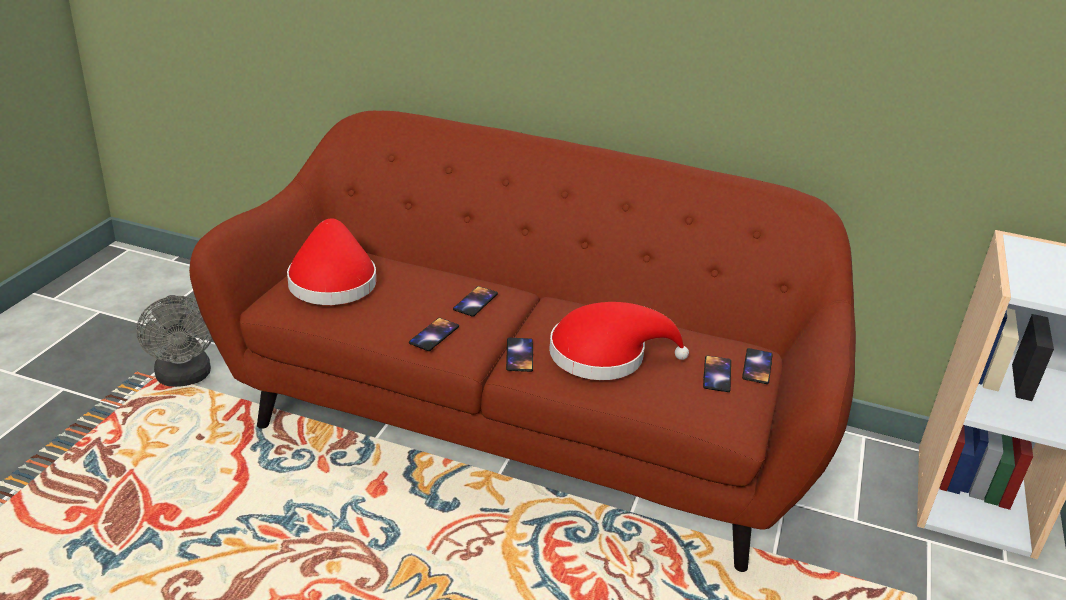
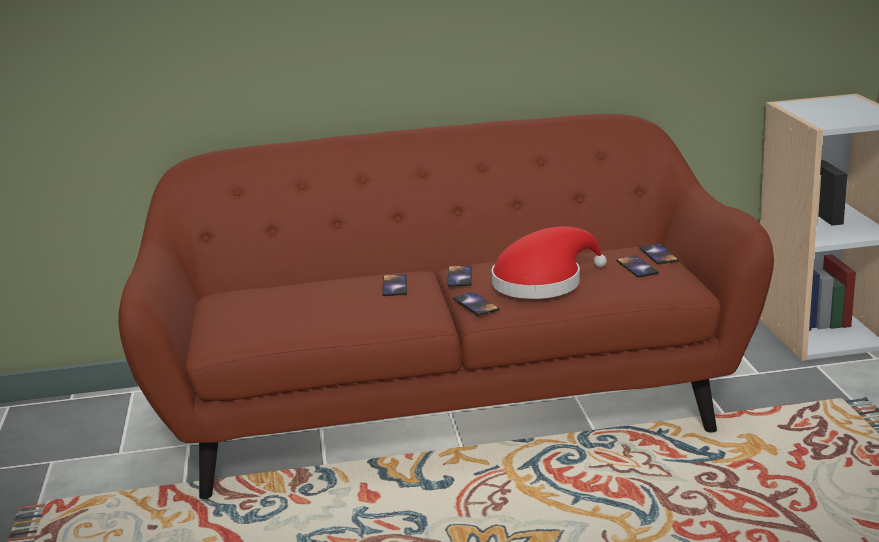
camera: 25 degrees left, 10 degrees down
grey fan [136,295,213,387] -> none
red hat [287,218,376,305] -> none
phone [409,318,459,351] -> phone moved to [447,265,472,287]

